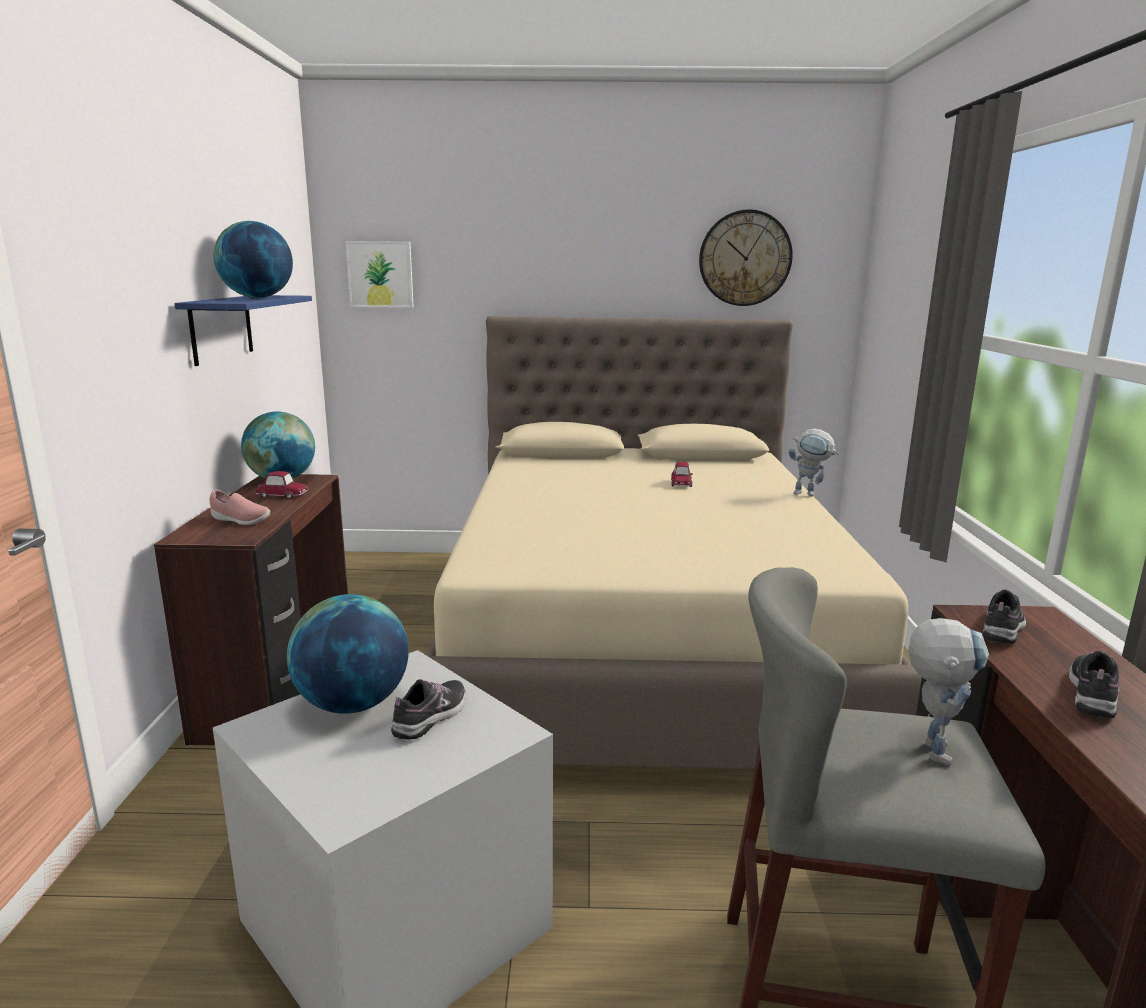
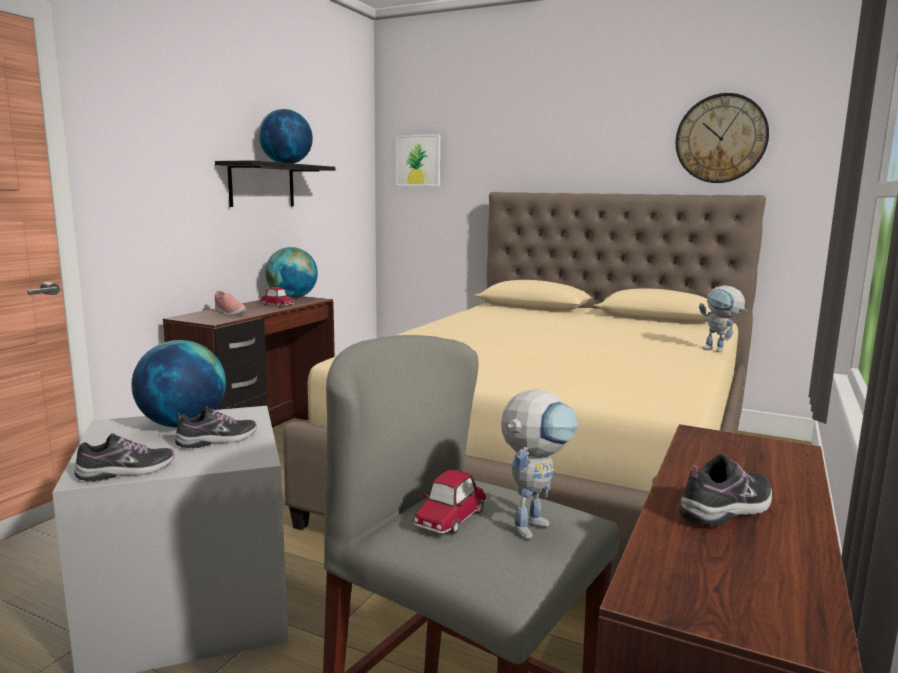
camera: 25 degrees right, 5 degrees down
blue shelf [175,295,312,366] -> black shelf [215,160,335,207]
toy car [671,462,693,487] -> toy car moved to [413,470,487,534]
shoe [983,589,1026,644] -> shoe moved to [74,433,175,481]

